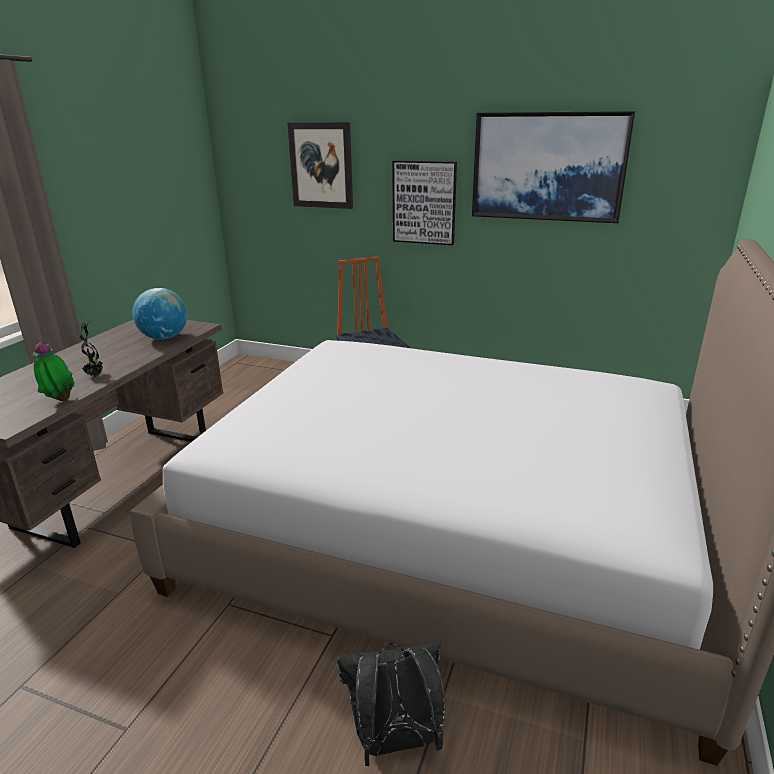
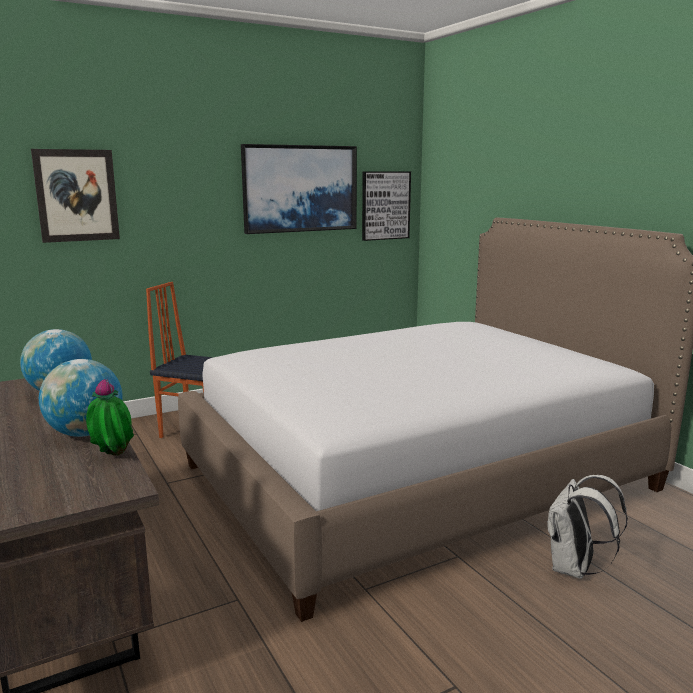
camera: 50 degrees left, 10 degrees down
potted plant [80,320,104,377] -> globe [39,359,123,437]
black backpack [337,642,446,766] -> white backpack [547,475,628,579]
picture [392,161,457,245] -> picture moved to [362,172,411,241]

